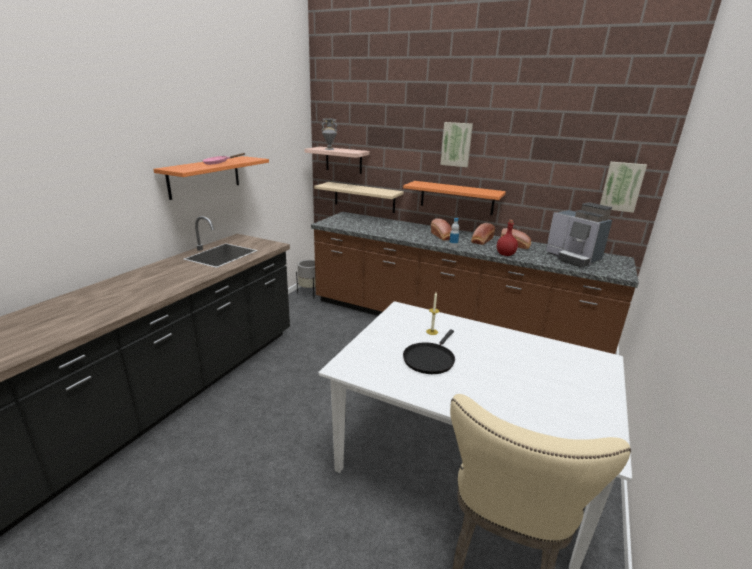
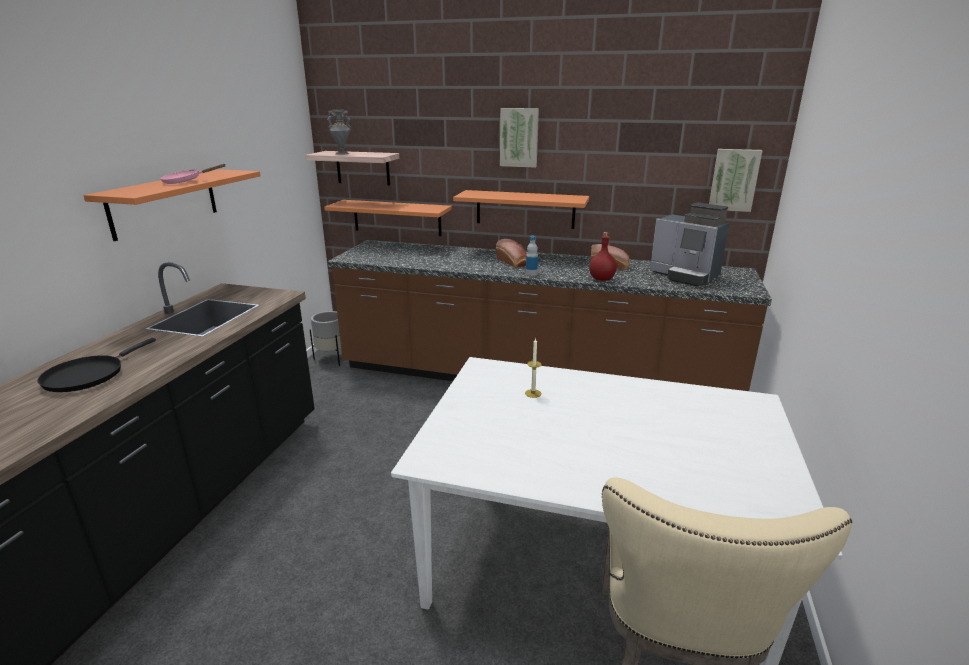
camera: 10 degrees left, 0 degrees up
beige shelf [314,182,404,213] -> orange shelf [324,200,452,236]
black frying pan [403,329,455,374] -> black frying pan moved to [38,338,156,392]
bread [471,223,495,245] -> none

